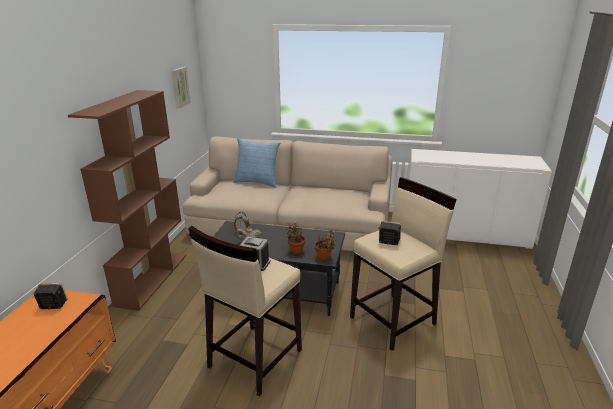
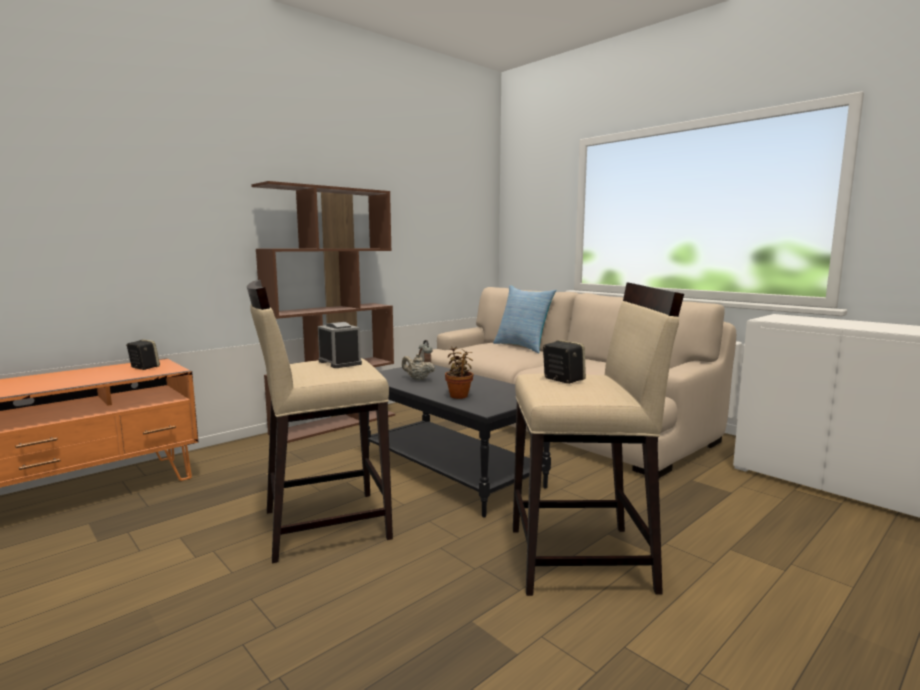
camera: 35 degrees right, 15 degrees down
picture [172,67,191,109] -> none
potted plant [315,228,336,261] -> none

